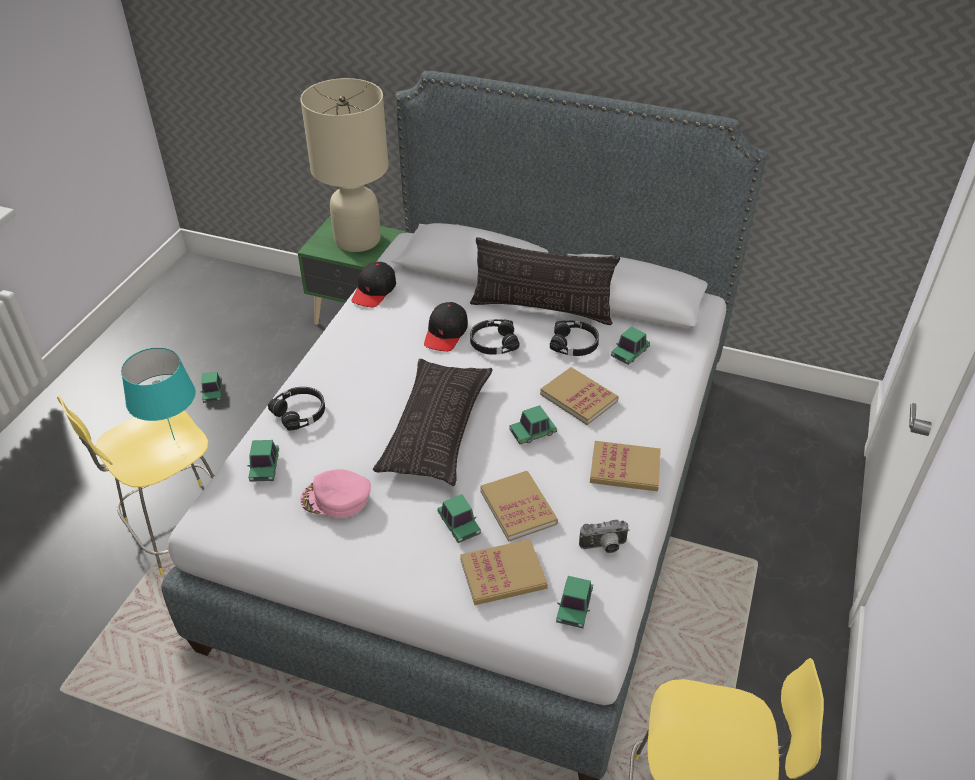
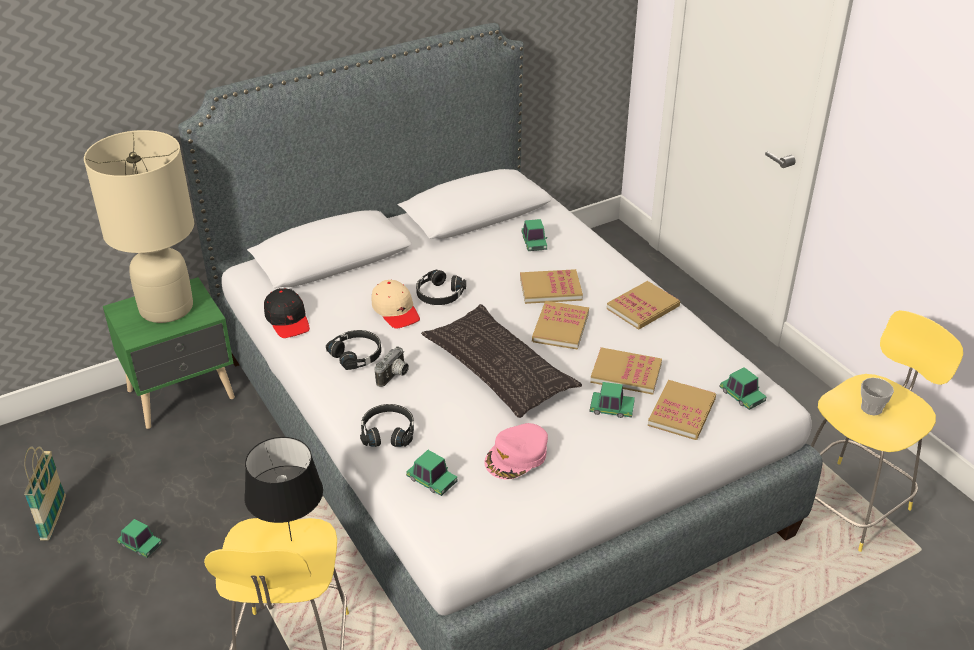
camera: 50 degrees left, 5 degrees down
turquoise table lamp [121,347,196,440] -> black table lamp [244,437,323,541]
black cap [424,302,468,352] -> beige cap [372,280,420,329]
pillow [470,237,620,325] -> none
toy car [510,405,557,444] -> book [532,301,589,350]
black headphones [550,320,599,356] -> black headphones moved to [326,330,381,370]
camera [579,520,630,553] -> camera moved to [375,346,409,387]
none -> basket [24,446,66,540]
none -> cup [861,378,894,415]

